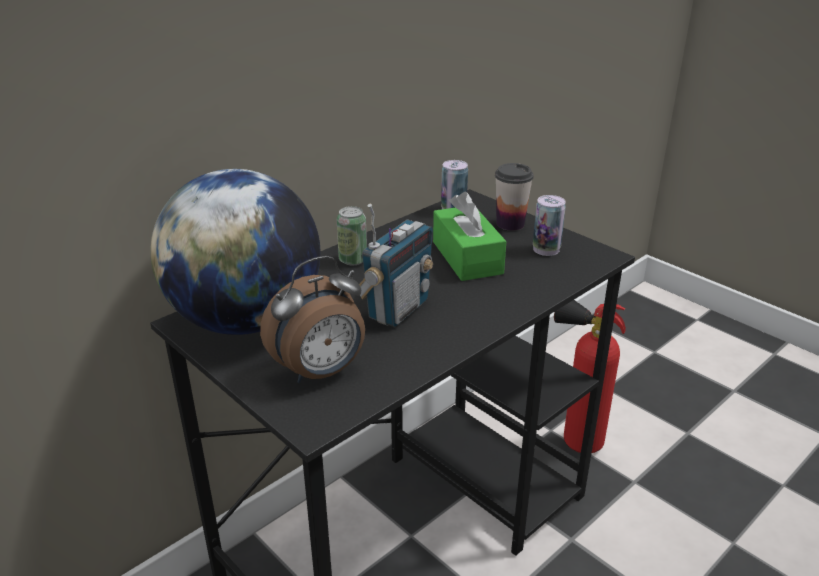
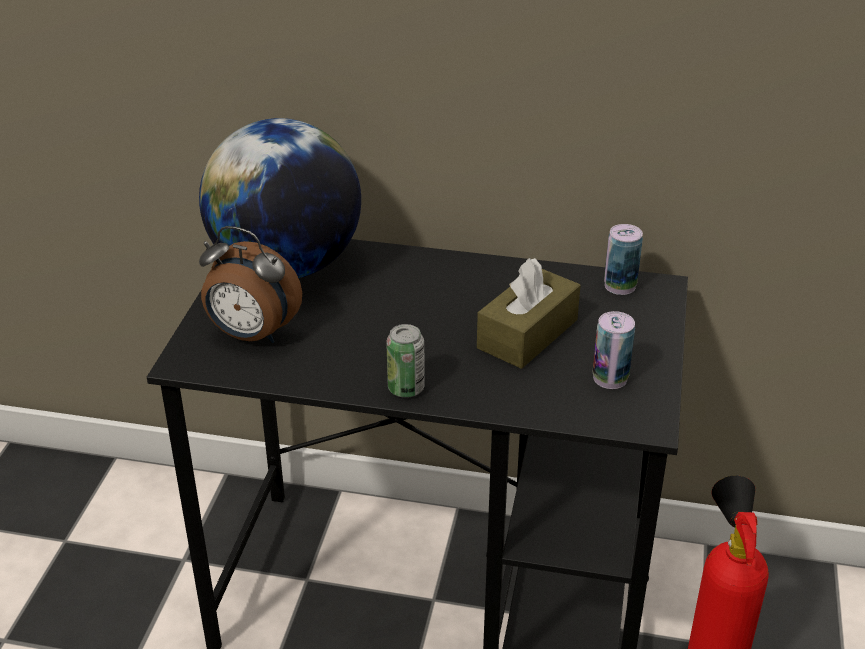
camera: 55 degrees right, 5 degrees up
can [337,206,367,266] -> can moved to [386,324,425,398]
radio [359,204,433,327] -> none
green tissue box [433,192,506,281] -> brown tissue box [477,258,581,369]
cup [495,163,534,231] -> none

